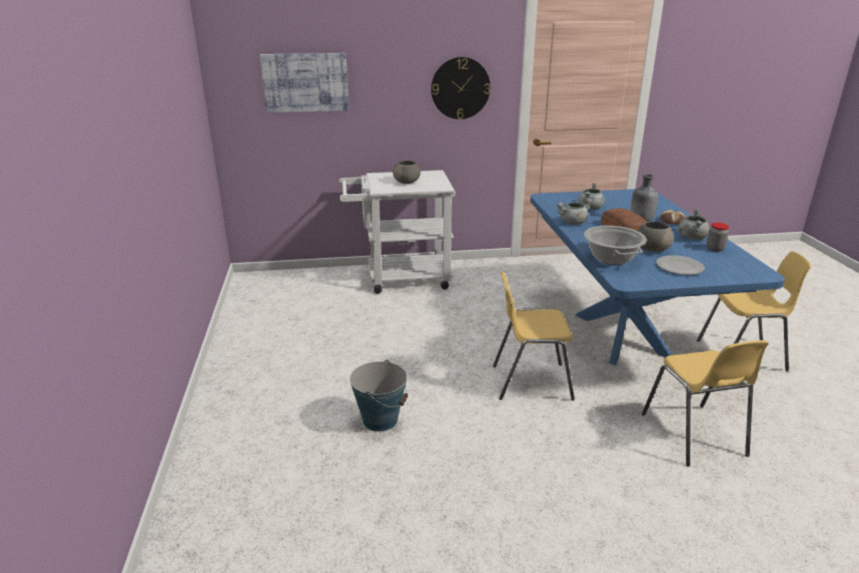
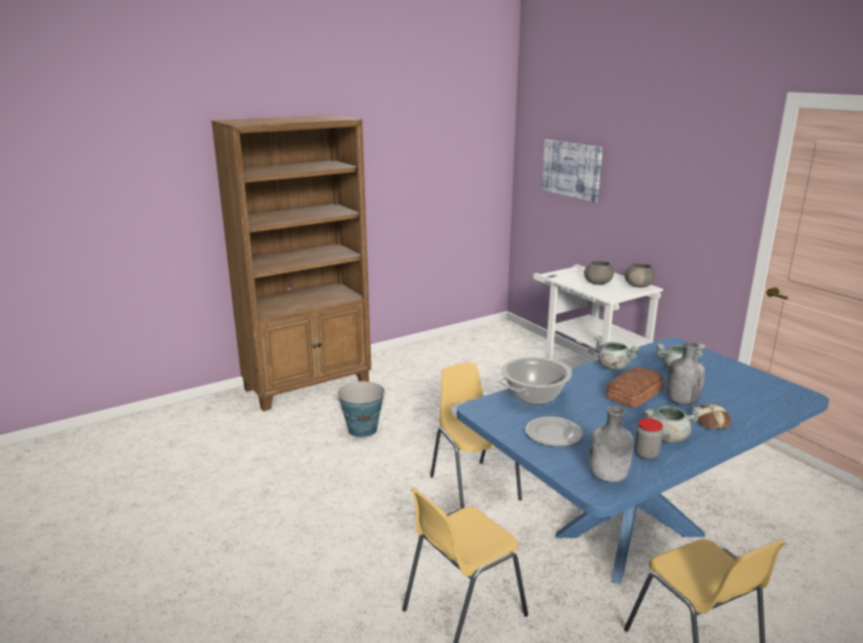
camera: 65 degrees right, 5 degrees down
wall clock [431,57,490,119] -> none
grey bowl [638,221,674,252] -> grey bowl moved to [625,263,655,288]
none -> brown bookcase [211,115,371,411]
none -> grey bottle [589,406,633,482]

